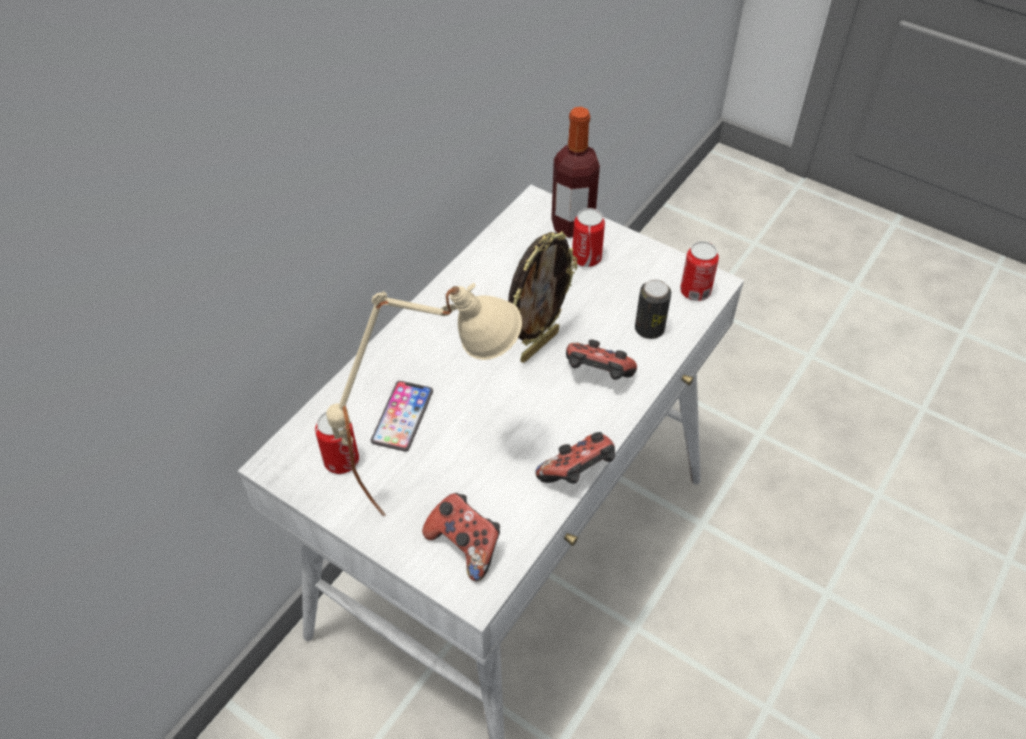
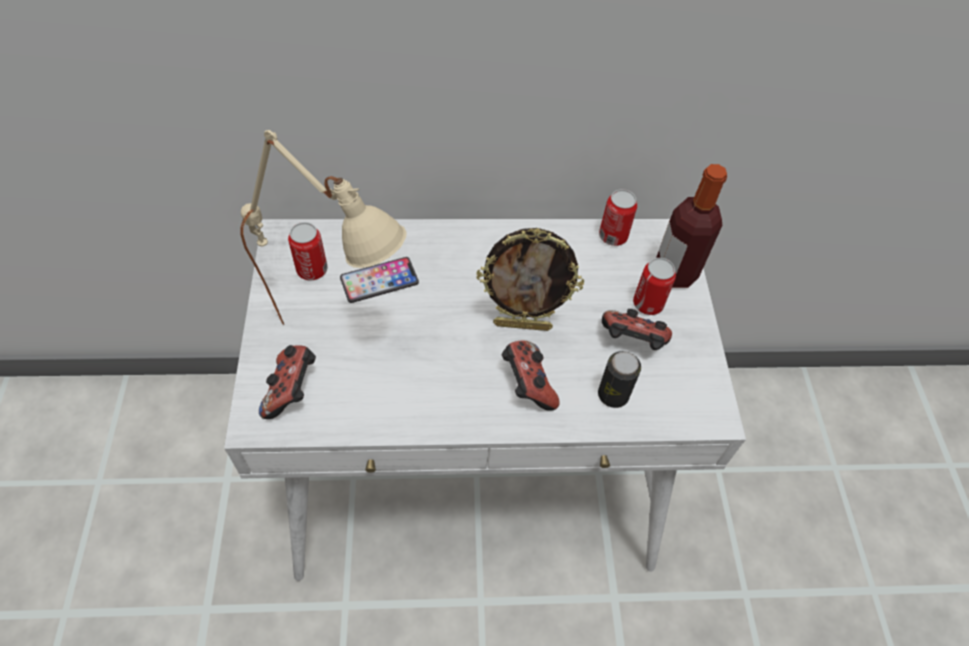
camera: 50 degrees right, 5 degrees up
game controller [535,432,615,484] -> game controller moved to [602,309,672,350]
can [680,241,719,301] -> can moved to [599,189,637,246]

